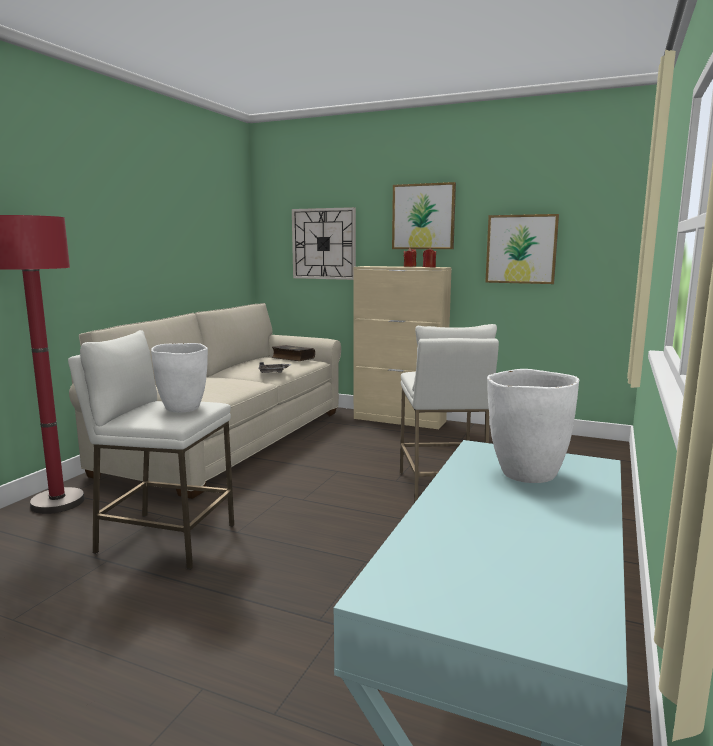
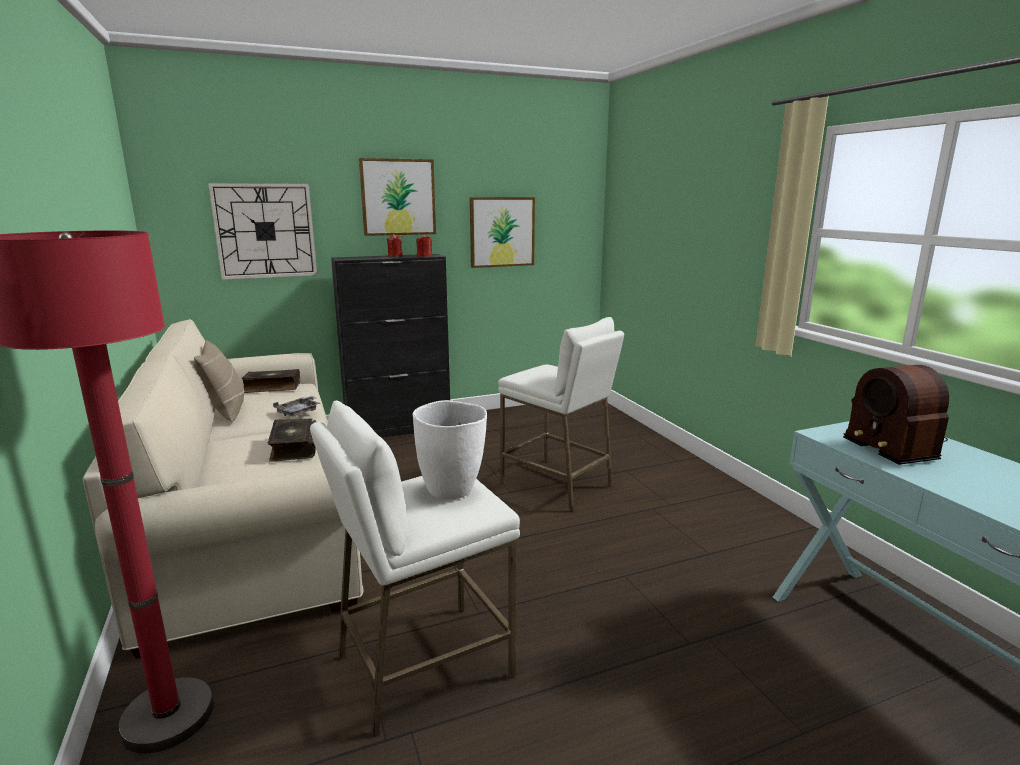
camera: 45 degrees left, 5 degrees up
beige cabinet [353,266,452,429] -> black cabinet [331,254,450,438]
white vase [487,369,579,483] -> radio [843,365,949,465]
none -> beige pillow [193,340,245,423]
none -> book [267,418,316,462]

